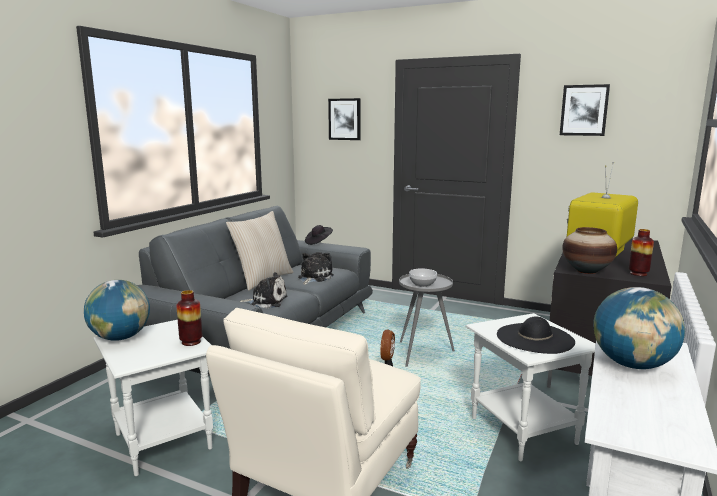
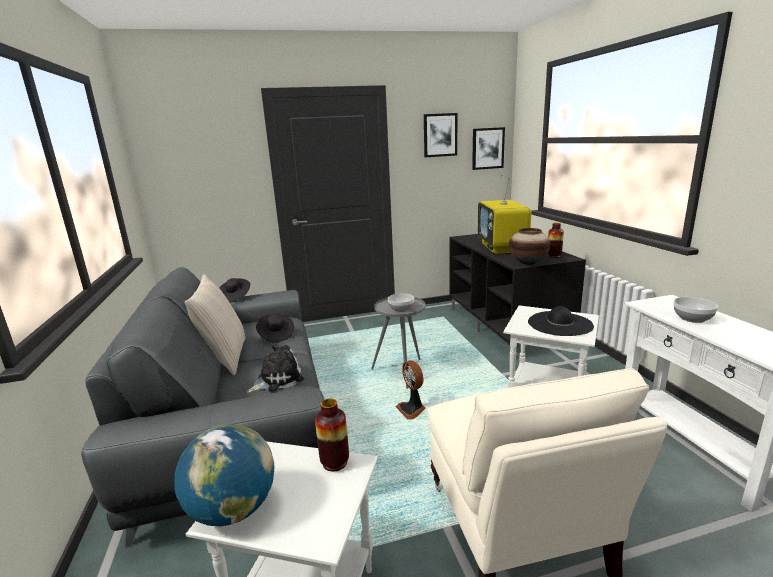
camera: 40 degrees left, 5 degrees up
plush toy [298,252,334,285] -> black hat [256,314,294,343]
picture [328,98,360,140] -> picture moved to [472,127,505,170]
globe [593,287,685,369] -> bowl [674,297,718,323]

